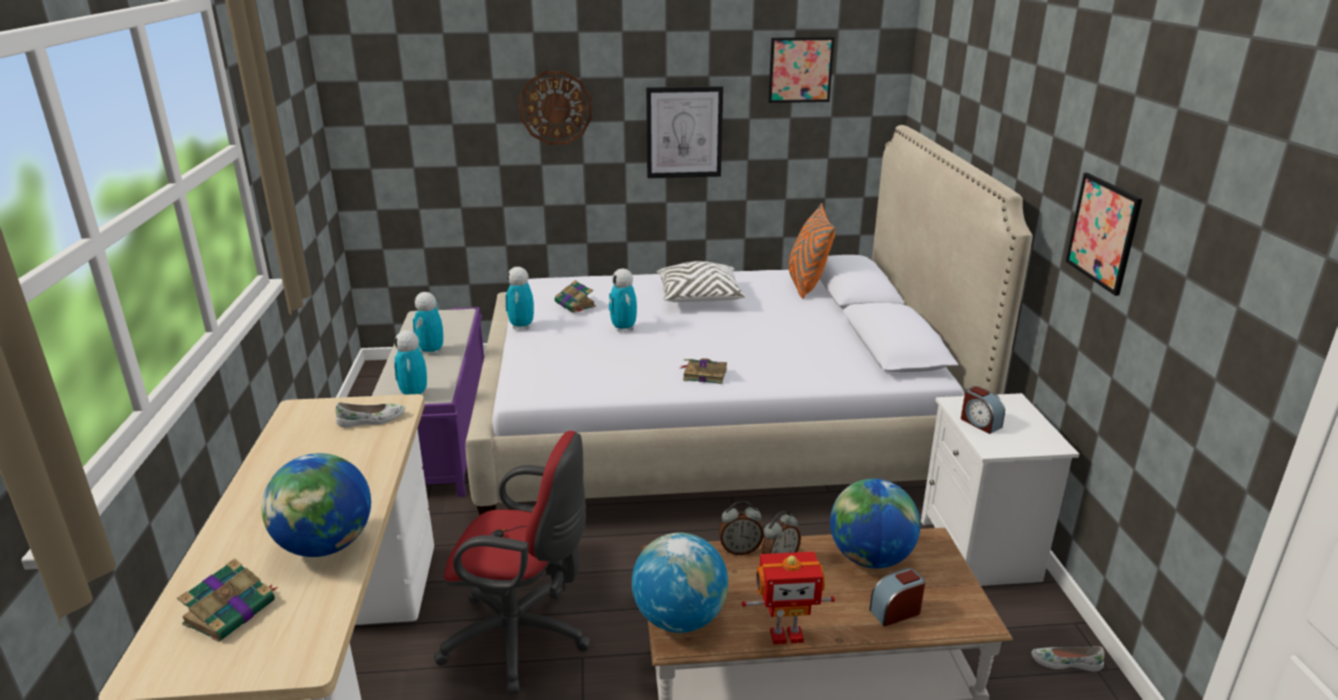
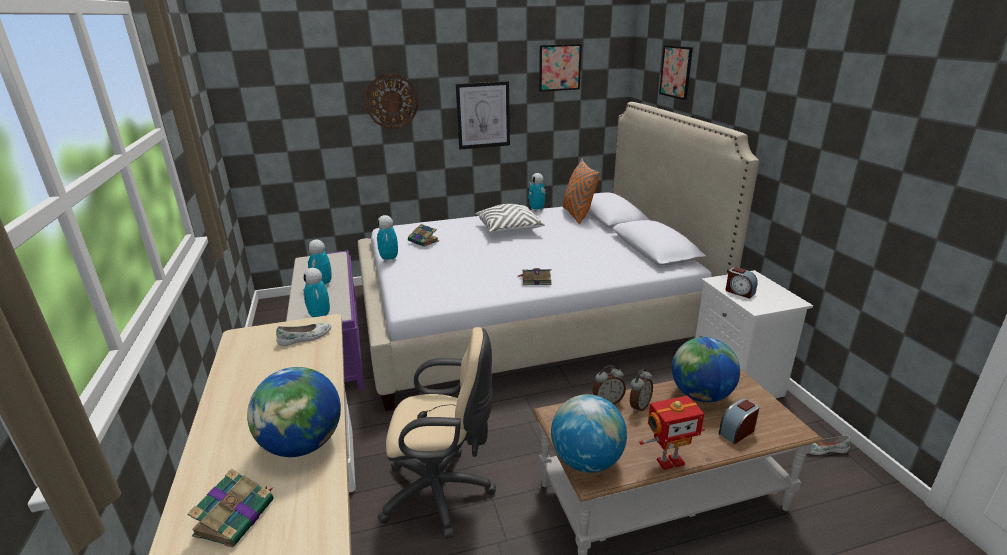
camera: 10 degrees left, 0 degrees up
red office chair [434,431,591,695] -> beige office chair [378,327,496,539]
toy robot [609,268,637,332] -> toy robot moved to [528,173,546,212]
picture [1065,173,1142,296] -> picture moved to [659,45,693,100]

